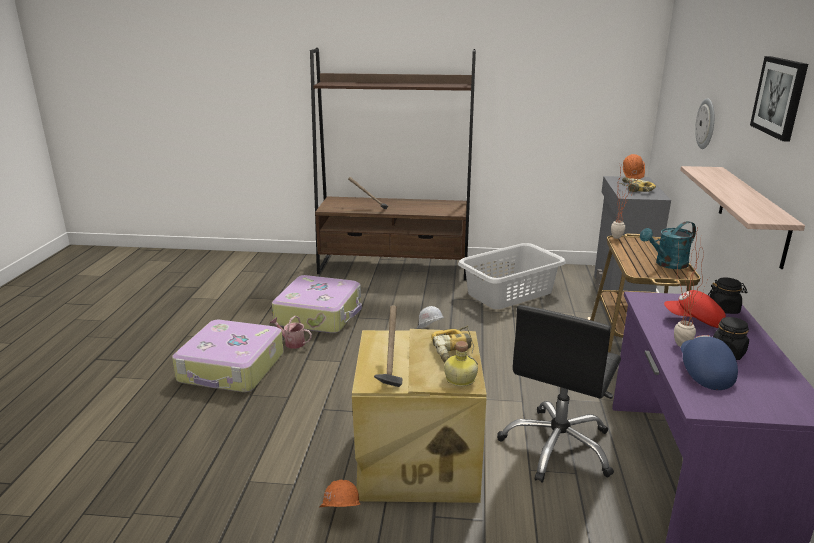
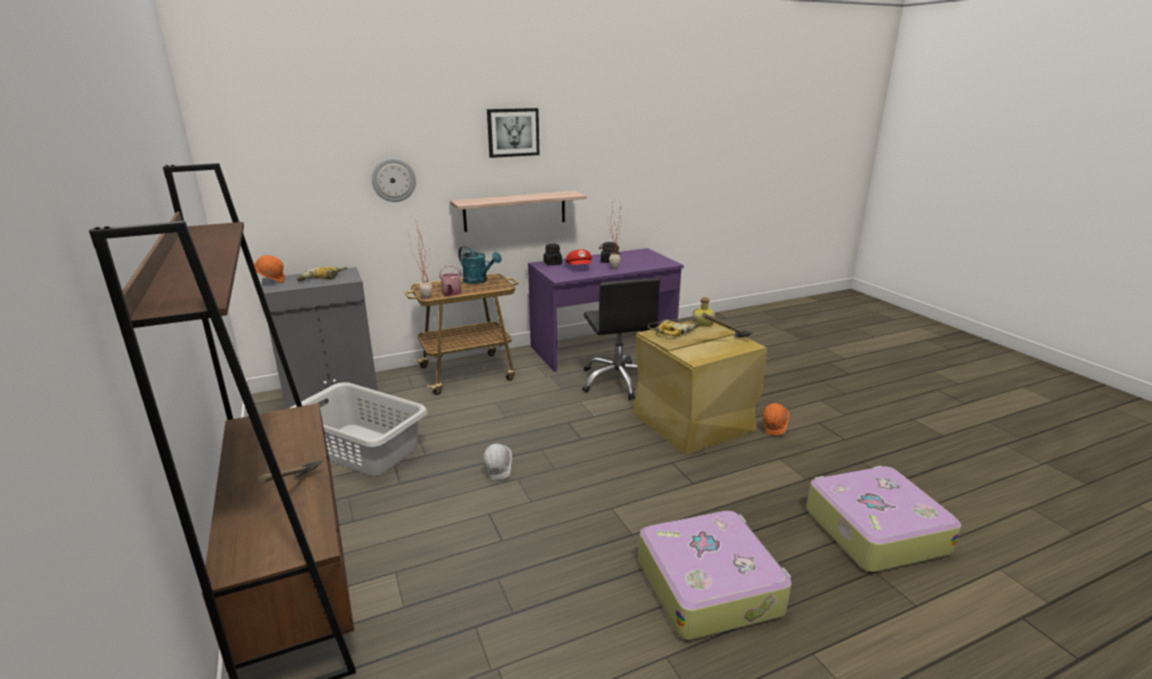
camera: 120 degrees left, 0 degrees up
watering can [270,316,312,349] -> watering can moved to [439,265,461,296]
suitcase [272,275,362,333] -> suitcase moved to [806,465,962,572]
black office chair [497,305,621,483] -> black office chair turned 75 degrees clockwise [582,278,660,400]
blue cap [681,335,738,390] -> none

